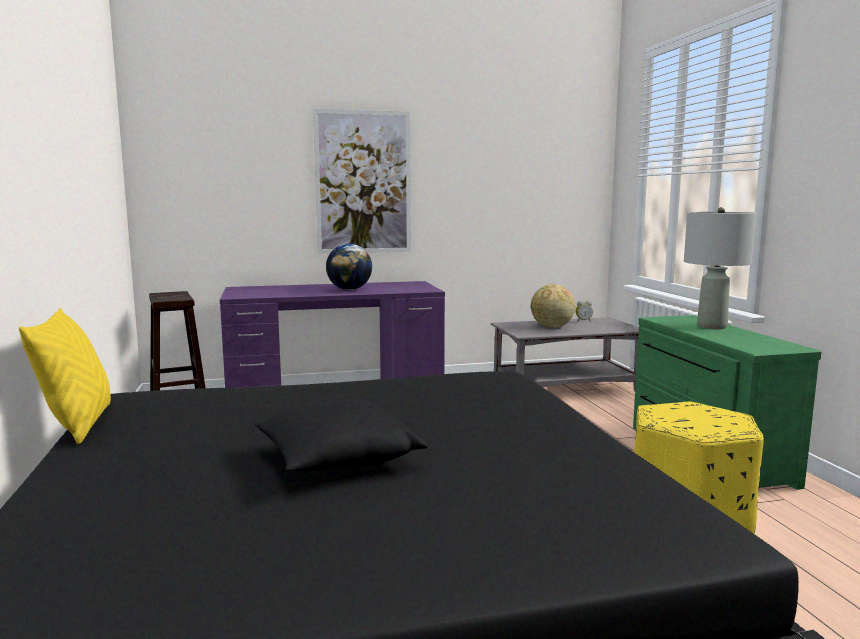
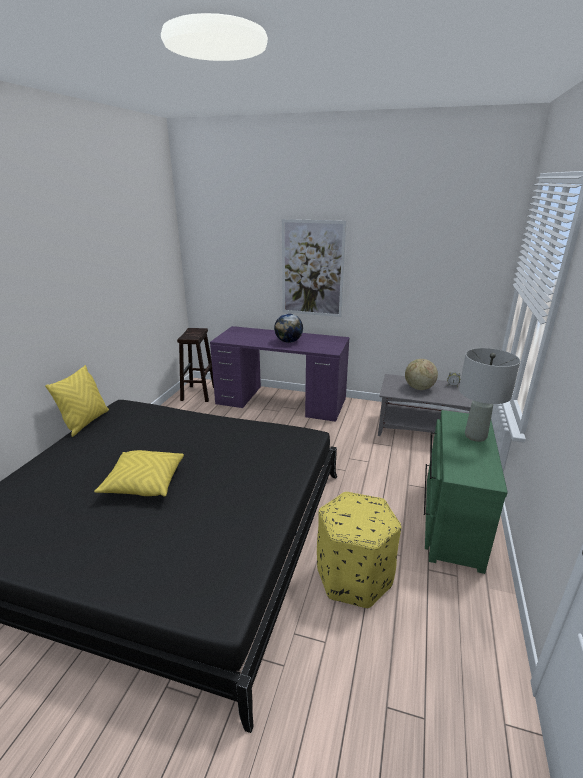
camera: 30 degrees right, 15 degrees up
black pillow [255,399,428,473] -> yellow pillow [94,450,184,497]

